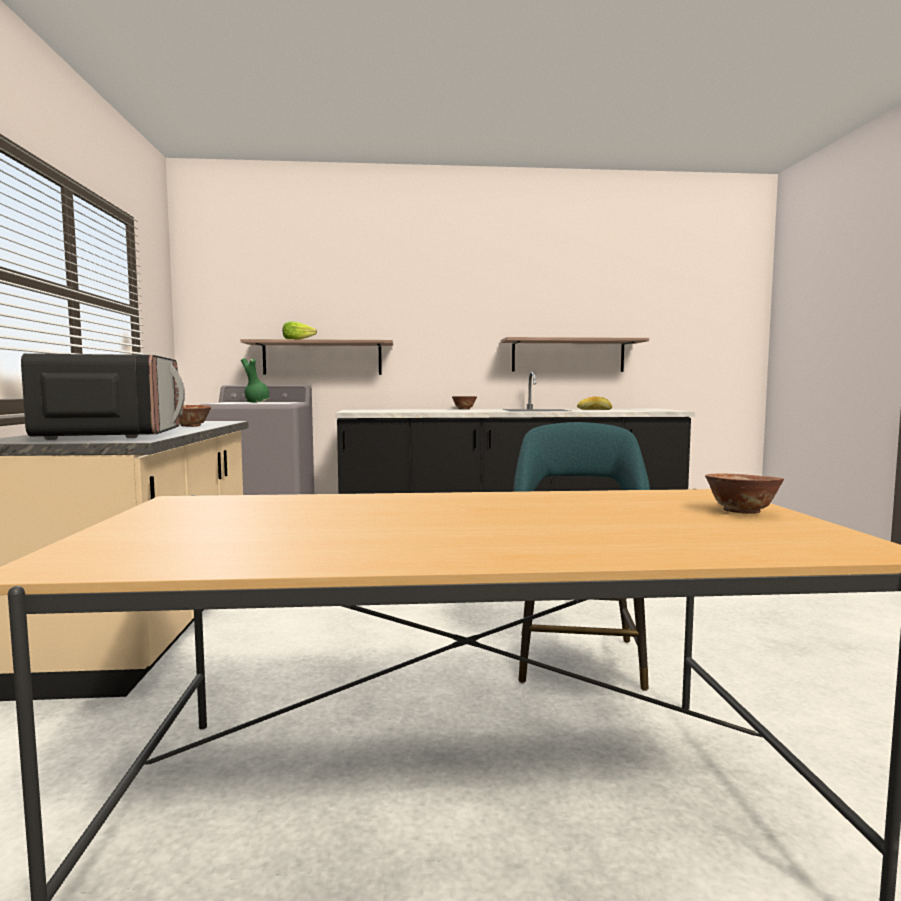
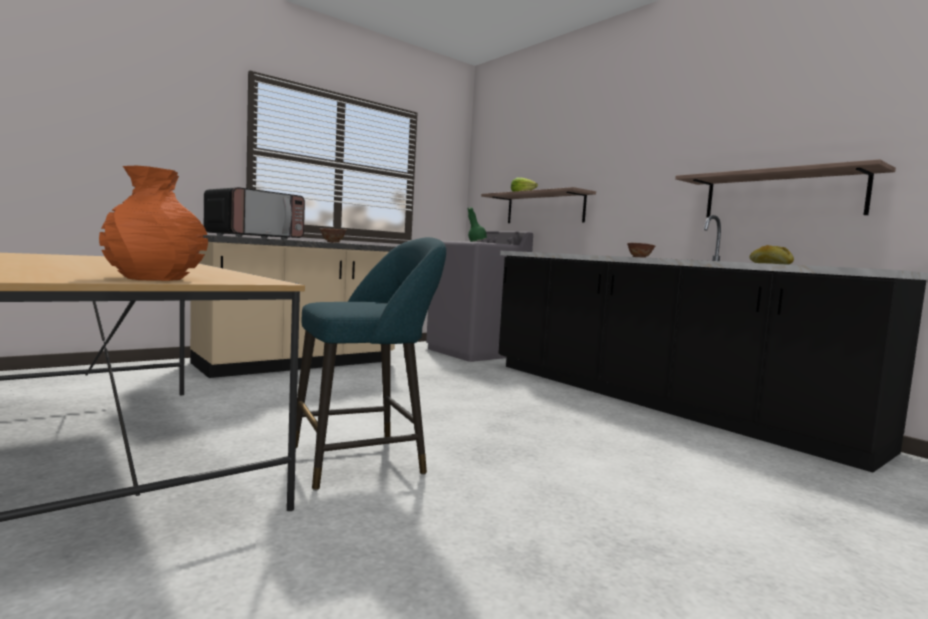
camera: 55 degrees right, 0 degrees up
bowl [705,474,784,514] -> orange vase [99,166,208,281]

